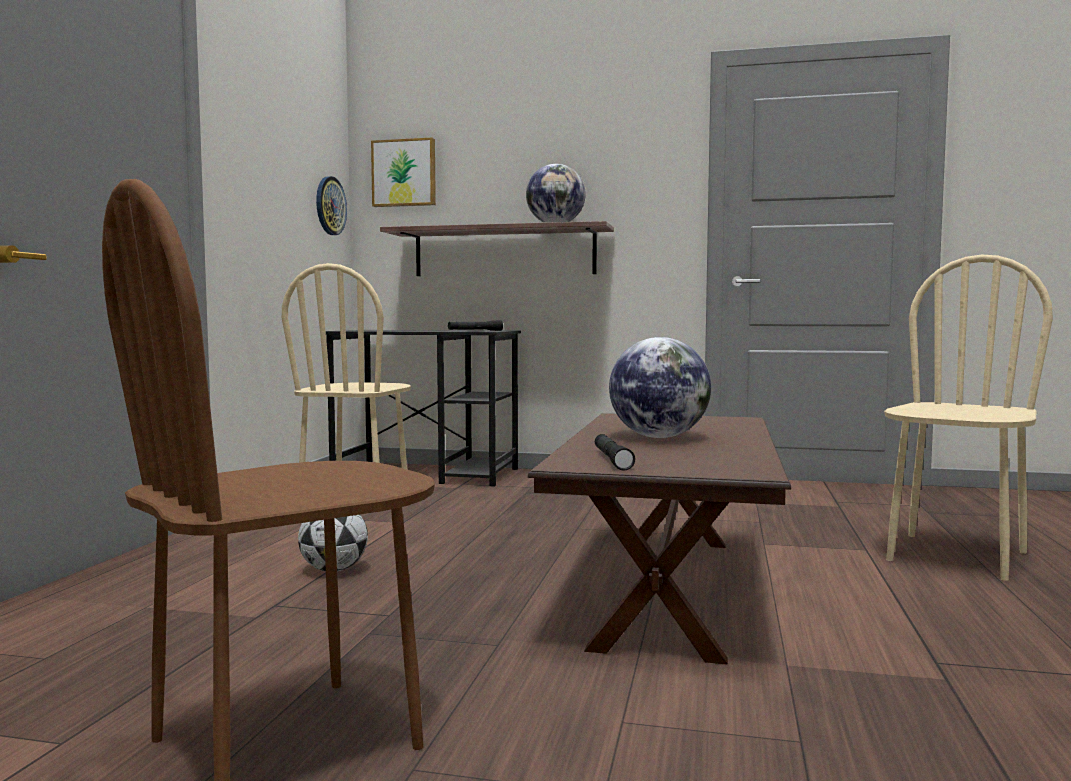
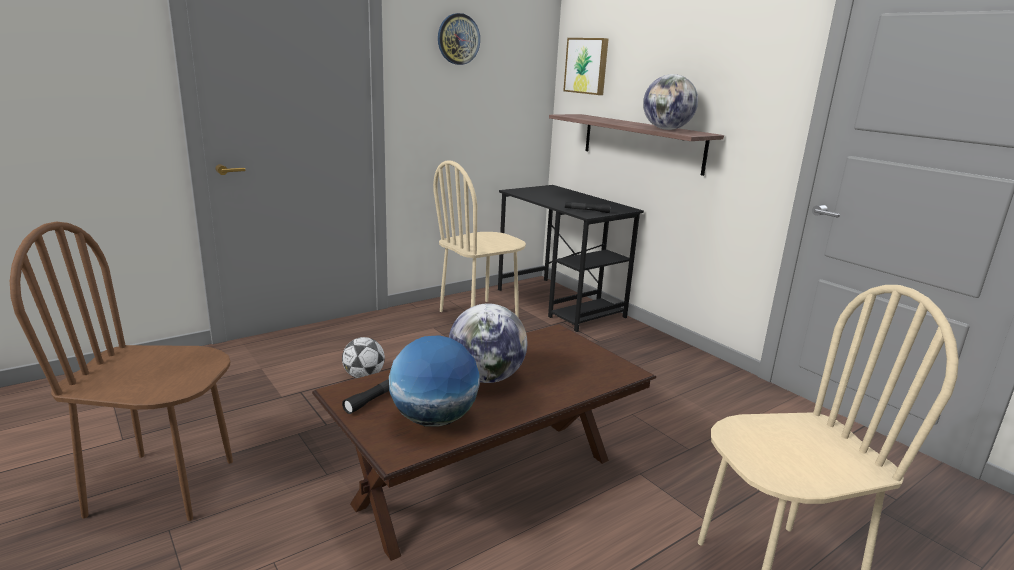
camera: 40 degrees right, 15 degrees up
wall clock [316,176,347,235] -> wall clock moved to [438,13,480,65]
none -> globe [389,335,480,427]

